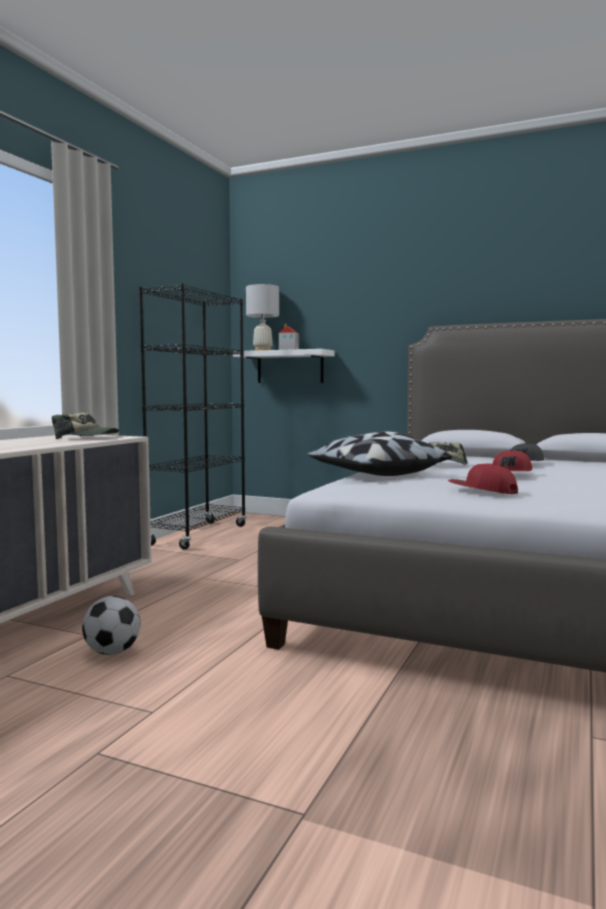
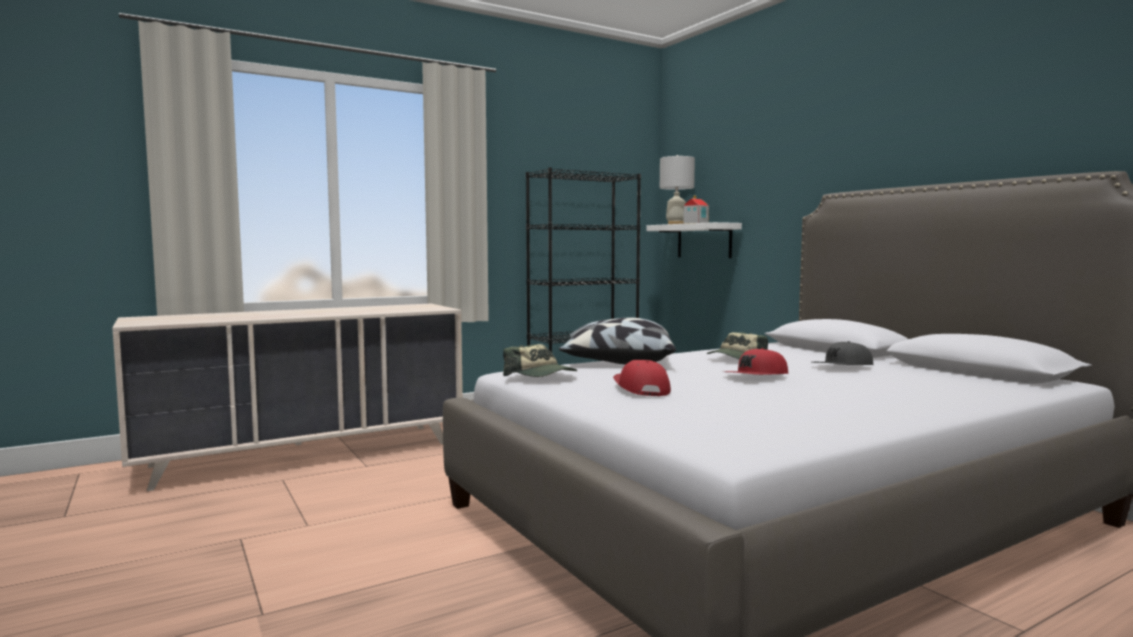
camera: 35 degrees right, 0 degrees up
cap [52,413,119,439] -> cap moved to [503,344,577,377]
football [82,596,140,655] -> none

